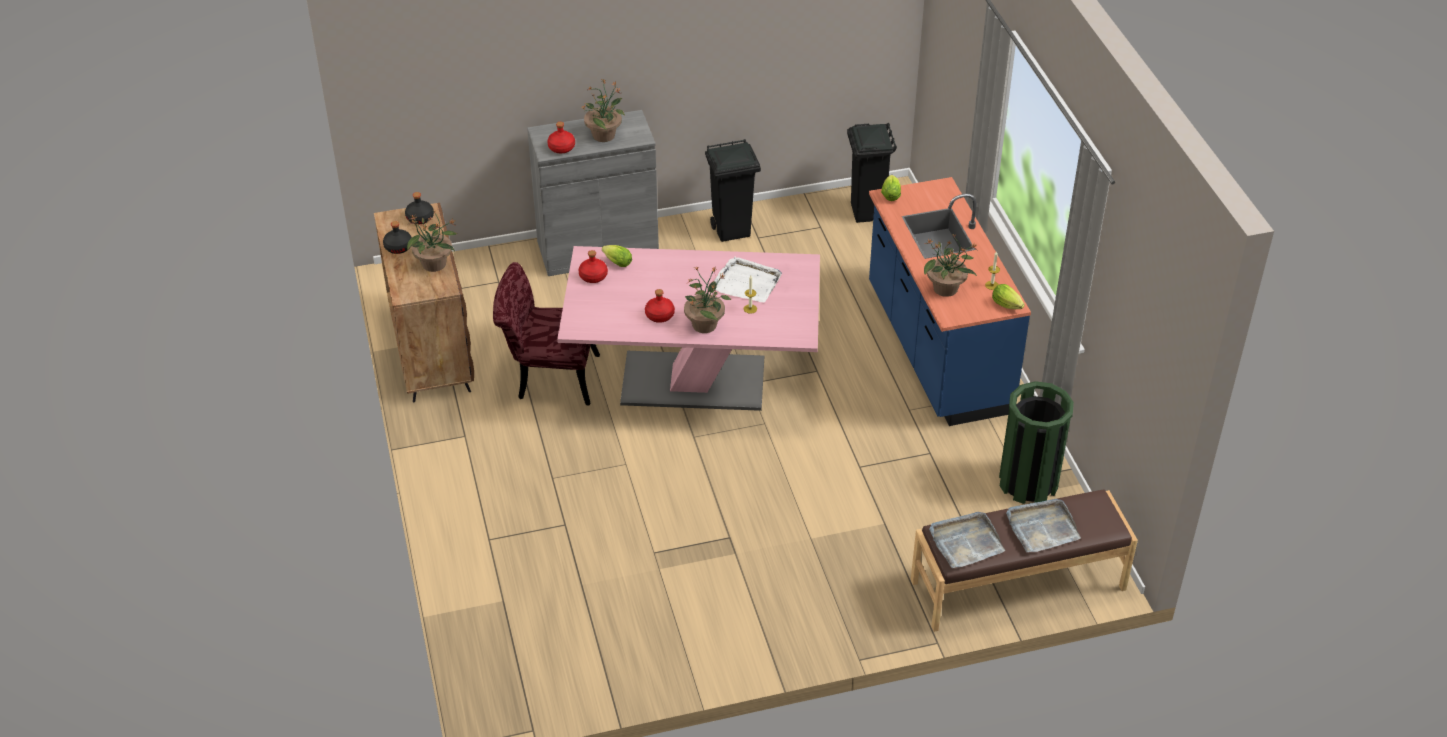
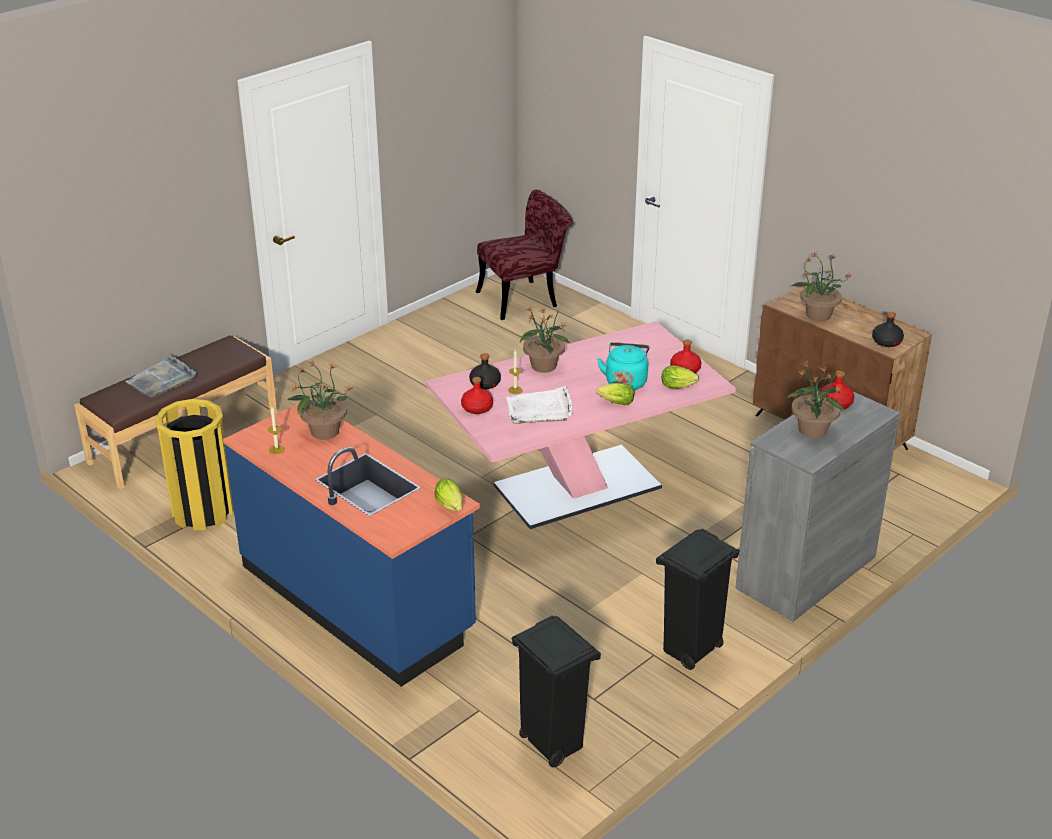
camera: 150 degrees right, 10 degrees down
black bottle [383,221,412,254] -> black bottle moved to [469,353,501,390]
red chair [493,262,600,406] -> red chair moved to [476,189,573,320]
red bottle [645,289,675,323] -> red bottle moved to [461,377,493,414]
grey tray [929,512,1005,568] -> none
lettuce [992,284,1025,309] -> lettuce moved to [597,383,634,405]
green trash can [999,381,1074,504] -> yellow trash can [155,399,234,530]
none -> turquoise kettle [597,342,649,390]

